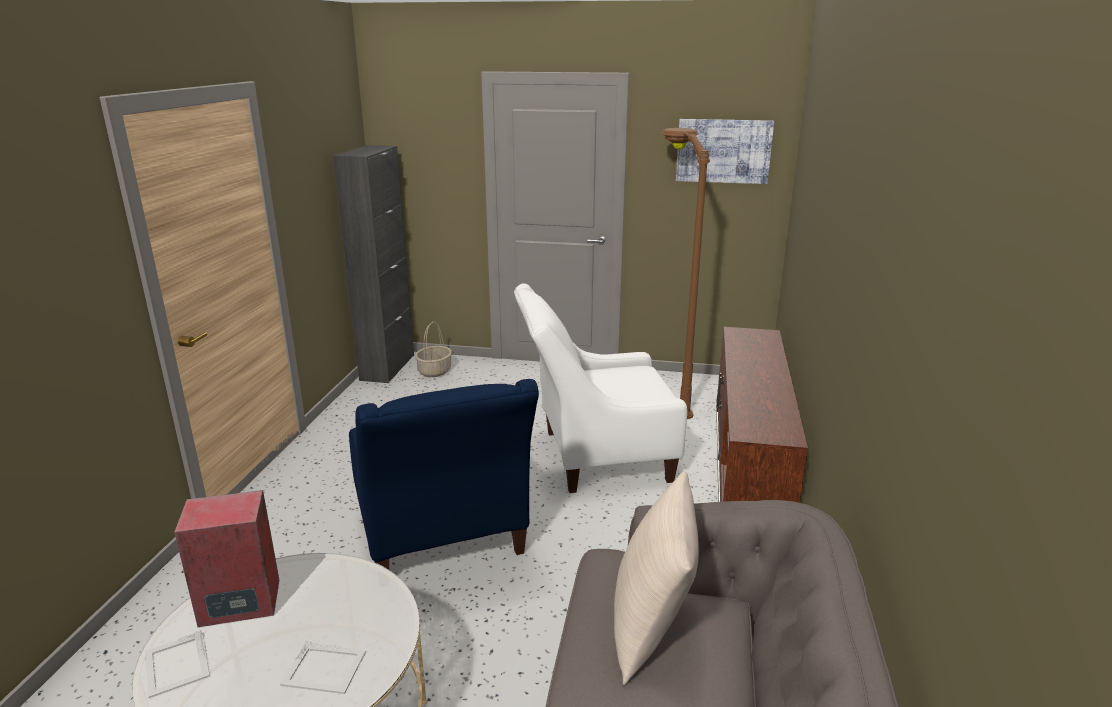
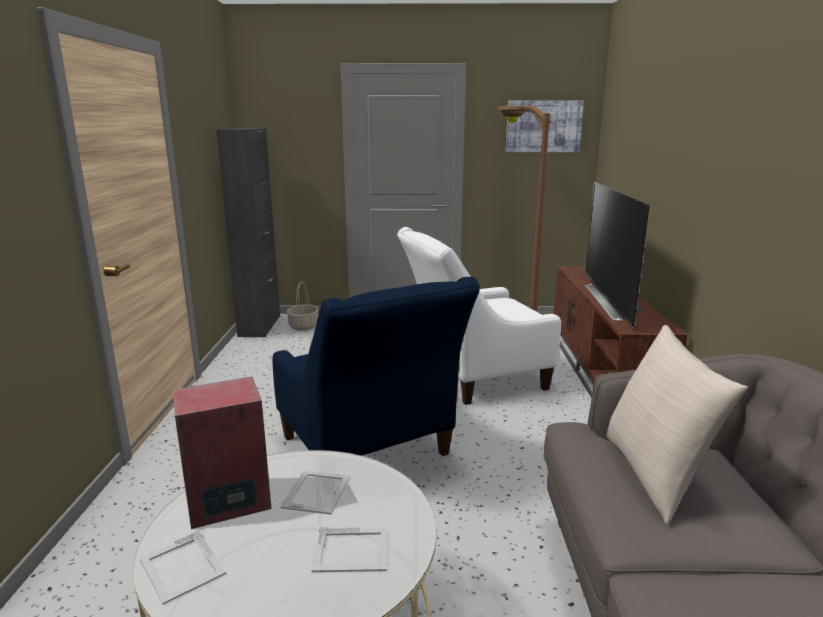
camera: 10 degrees left, 5 degrees down
none -> picture frame [281,470,350,515]
none -> television [585,182,650,328]

